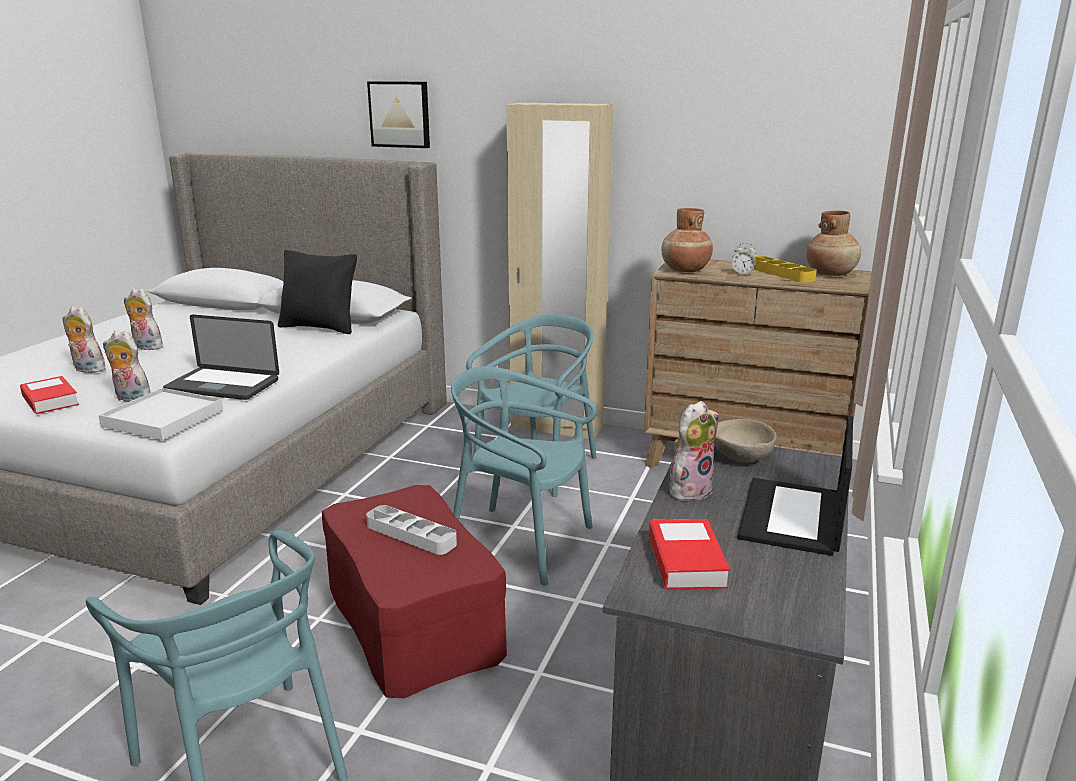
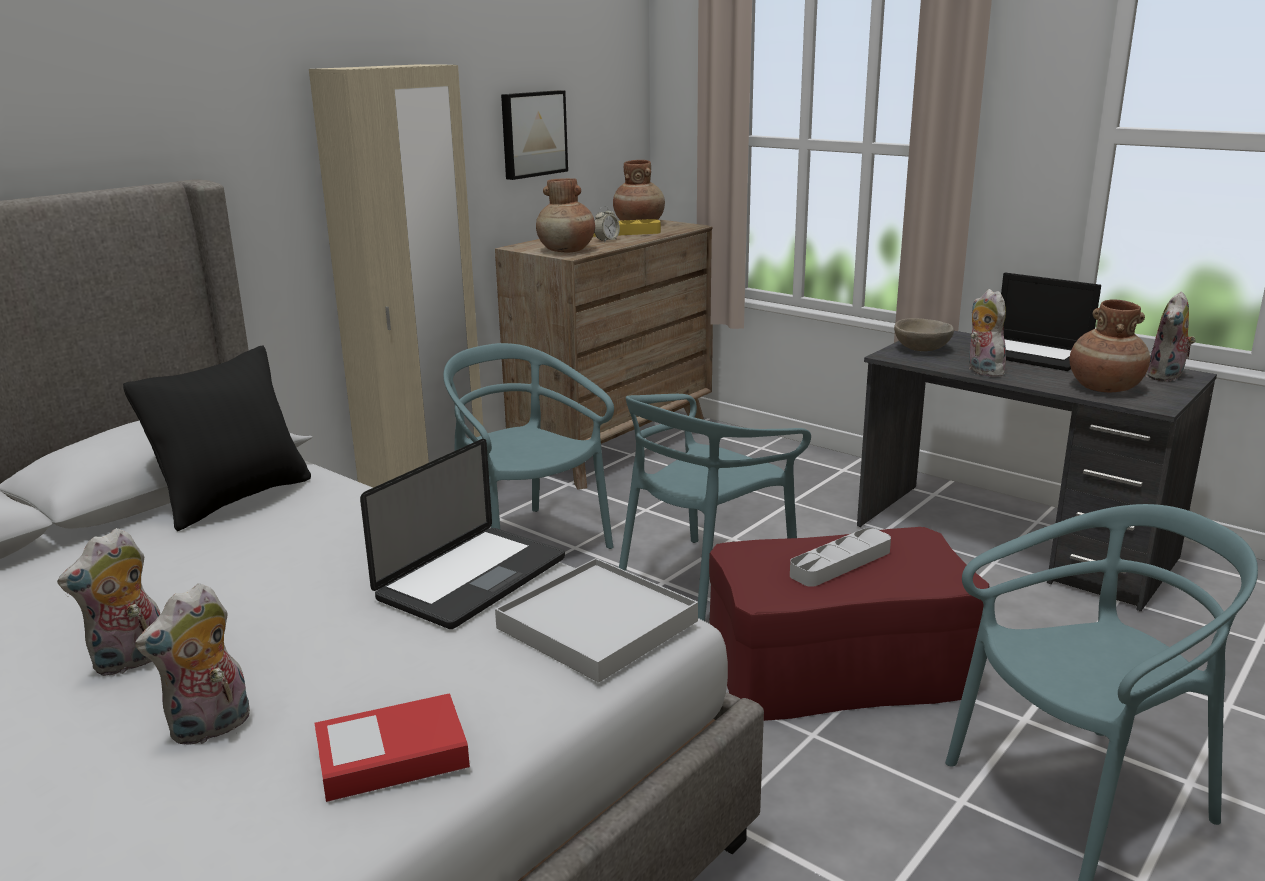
camera: 70 degrees left, 0 degrees up
plush toy [103,330,151,402] -> plush toy moved to [1146,292,1196,382]
picture [367,81,430,148] -> picture moved to [501,90,568,180]
book [649,519,730,590] -> brown vase [1069,300,1150,393]

